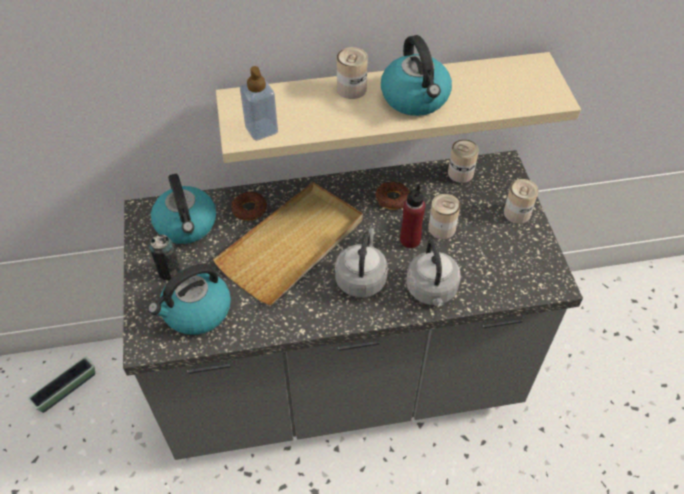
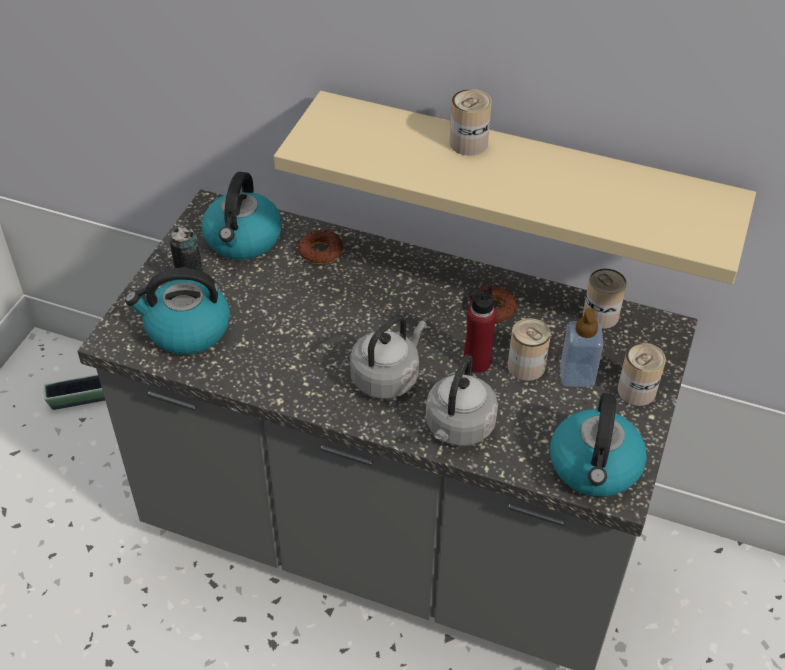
camera: 30 degrees right, 5 degrees down
beige tray [213,182,363,305] -> none
soap dispenser [240,66,278,141] -> soap dispenser moved to [560,308,604,387]
kettle [381,35,452,116] -> kettle moved to [550,393,647,497]

